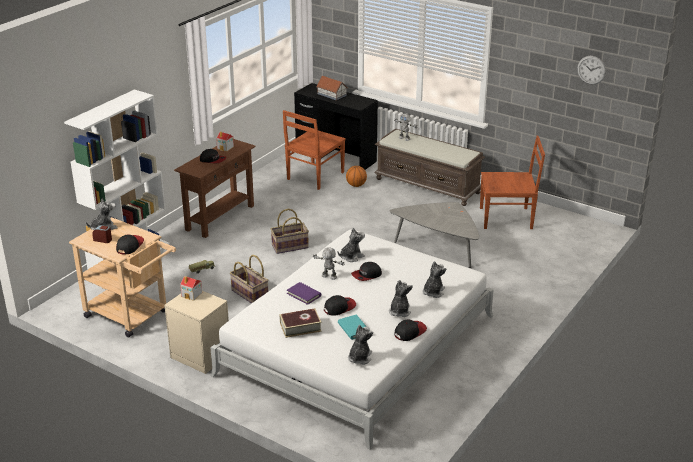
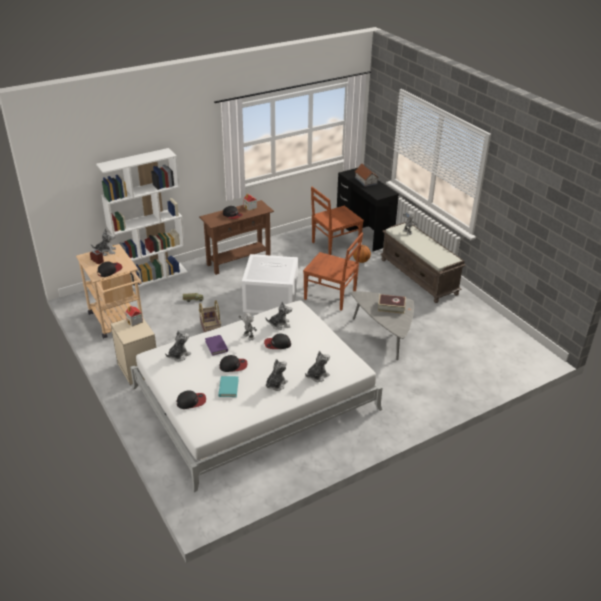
camera: 25 degrees right, 5 degrees up
basket [271,209,309,254] -> white storage box [242,254,298,313]
book [280,308,322,338] -> book moved to [378,294,406,314]
plush toy [348,325,373,365] -> plush toy moved to [165,331,191,361]
cap [394,319,427,341] -> cap moved to [176,390,206,409]
brown chair [480,136,545,229] -> brown chair moved to [303,233,363,311]
wall clock [577,56,606,85] -> none

